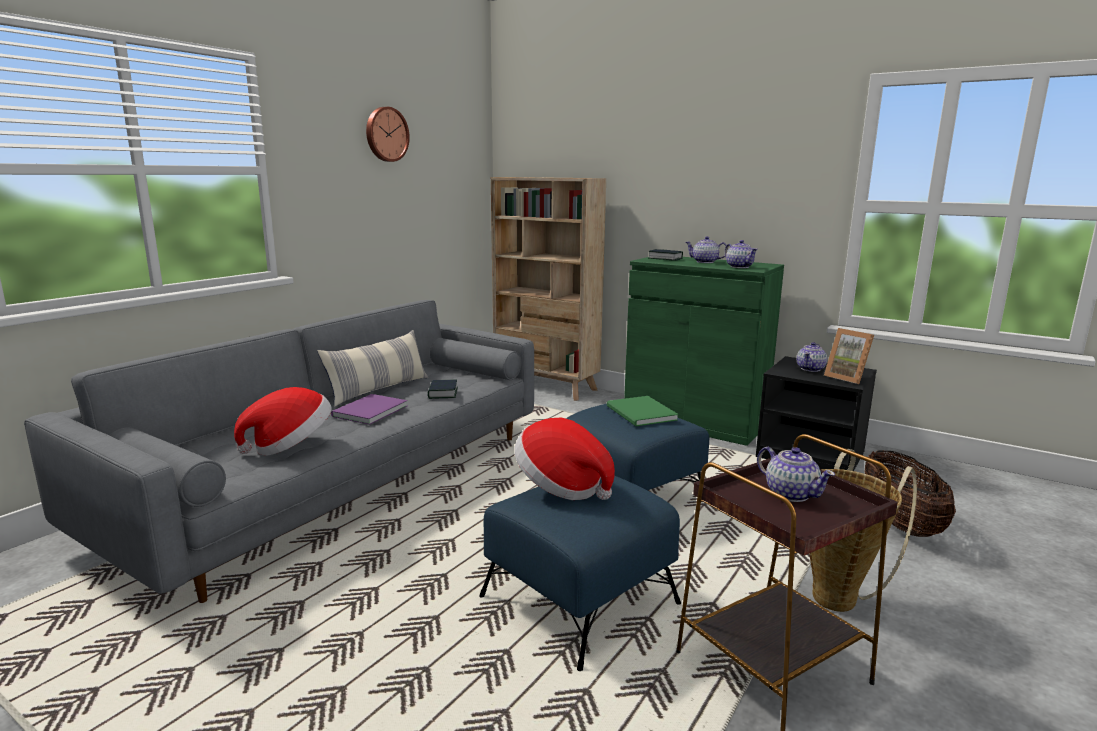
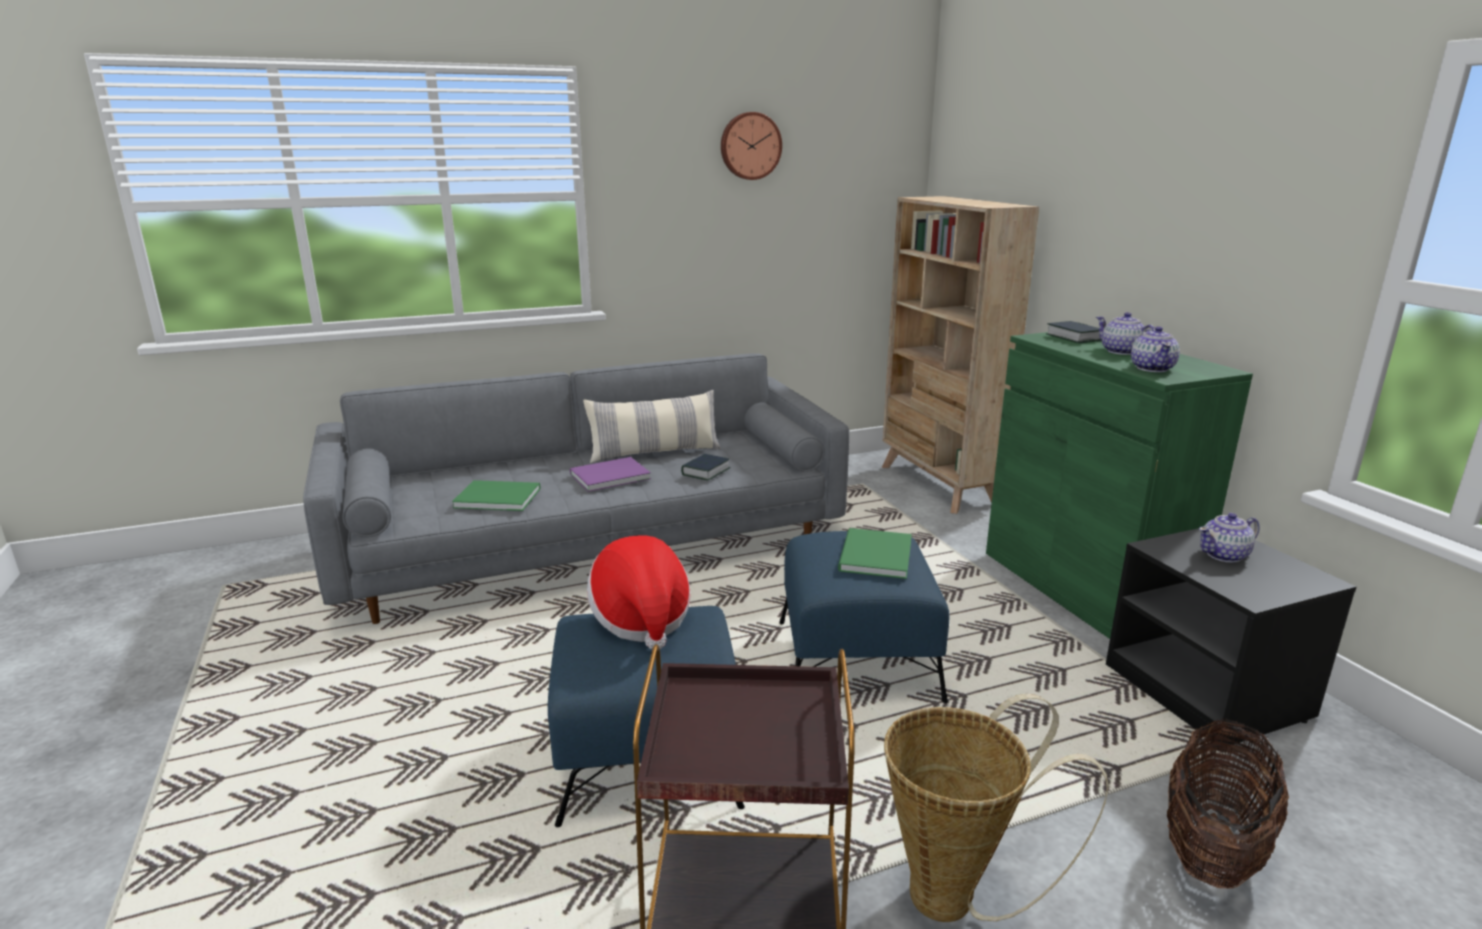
camera: 35 degrees right, 5 degrees up
hat [234,387,332,456] -> green book [452,480,540,511]
teapot [757,447,835,502] -> none
picture frame [824,328,874,384] -> none

